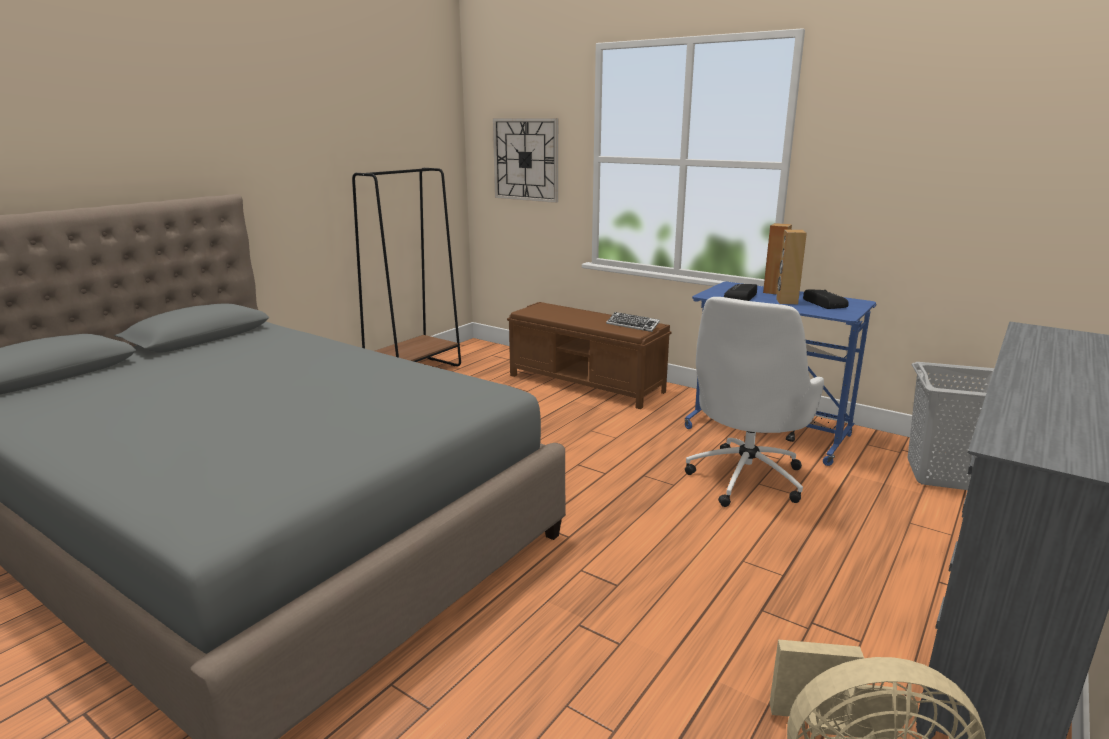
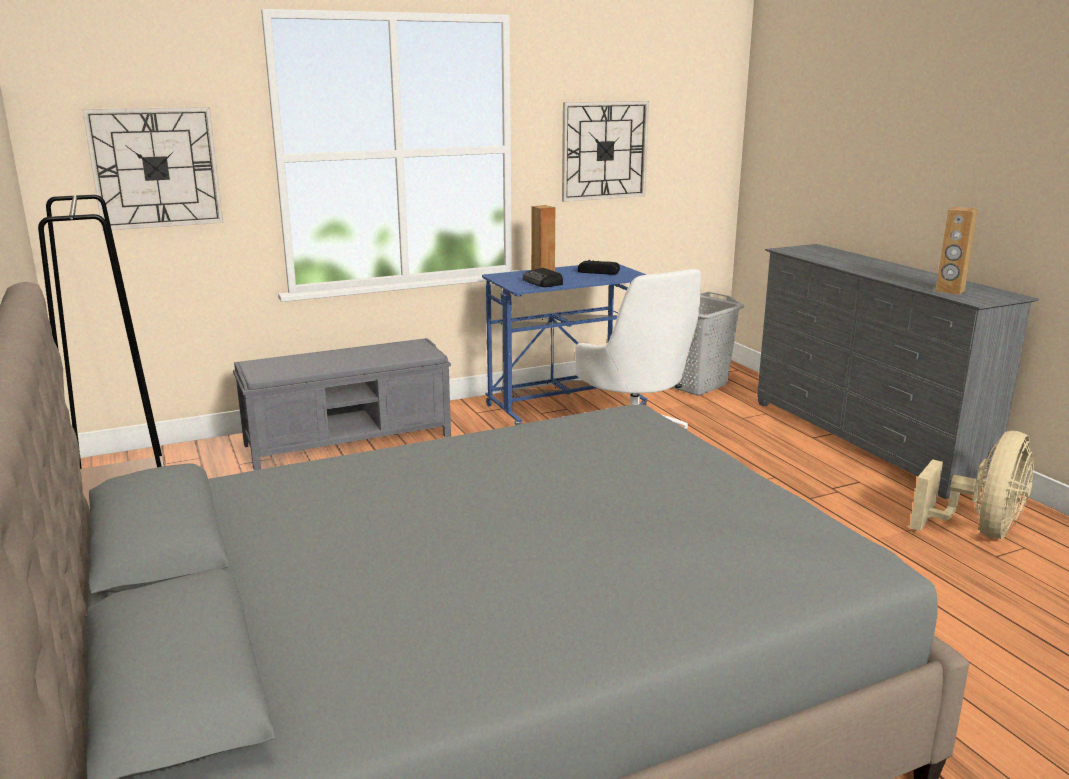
camera: 60 degrees left, 0 degrees up
brown bench [507,302,672,409] -> grey bench [233,338,451,470]
keyboard [606,312,660,332] -> none
brown speaker [776,229,807,304] -> brown speaker moved to [935,207,978,295]
none -> wall clock [562,101,649,202]

